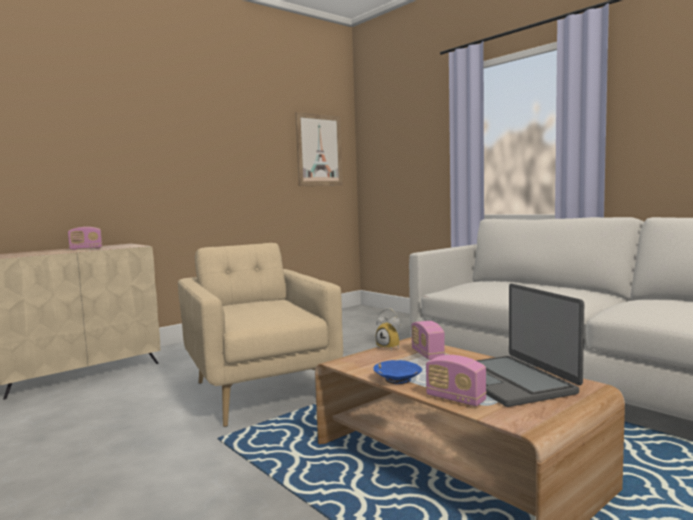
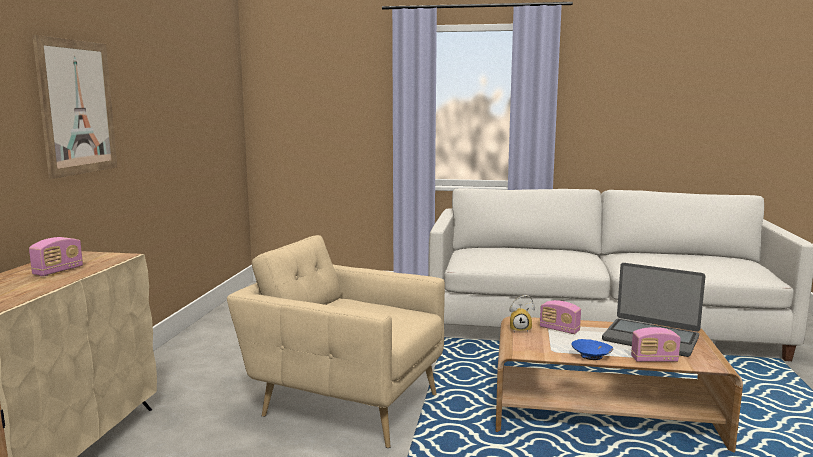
camera: 40 degrees left, 5 degrees up
picture [295,112,343,186] -> picture moved to [32,35,117,179]

